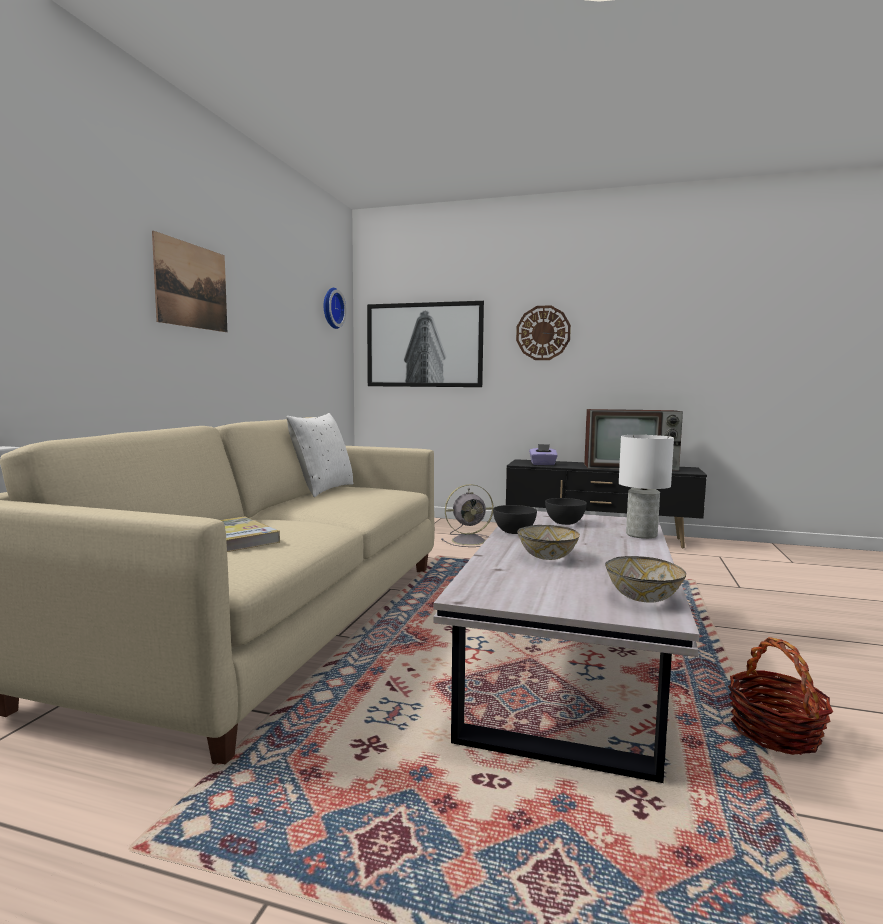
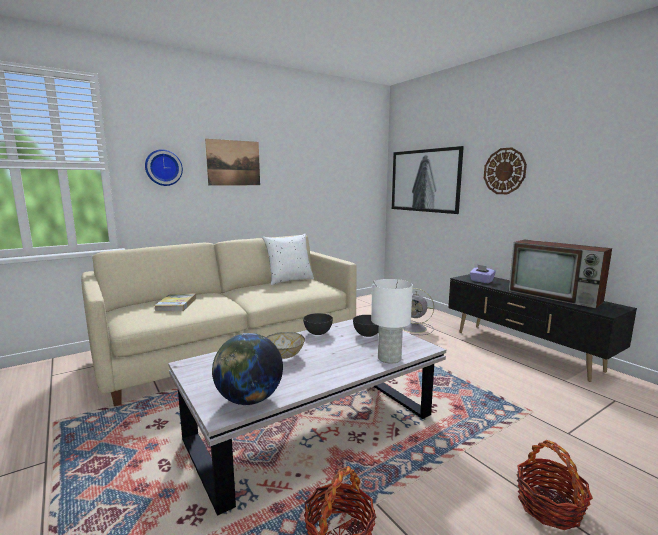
camera: 40 degrees right, 5 degrees up
wall clock [324,288,346,329] -> wall clock moved to [145,149,183,186]
bowl [605,556,686,603] -> globe [212,333,283,405]
none -> basket [517,440,593,530]

